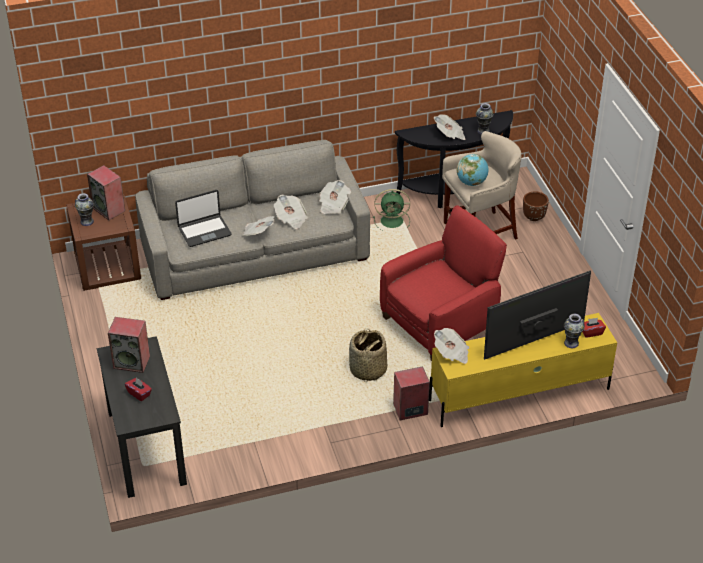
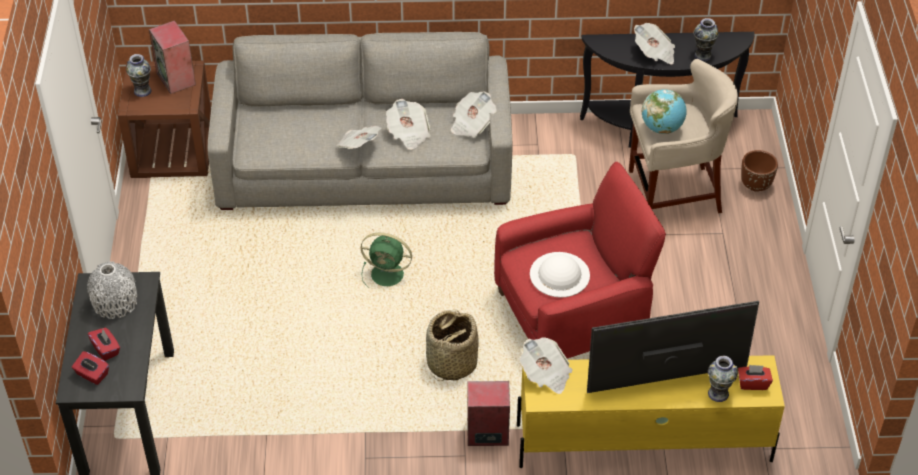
camera: 15 degrees right, 5 degrees up
speaker [108,317,150,373] -> grey vase [87,261,137,319]
laptop [175,190,231,247] -> none
green fan [373,189,410,231] -> green fan moved to [361,233,412,288]
none -> red tissue box [72,351,109,385]
none -> white hat [530,252,590,298]

